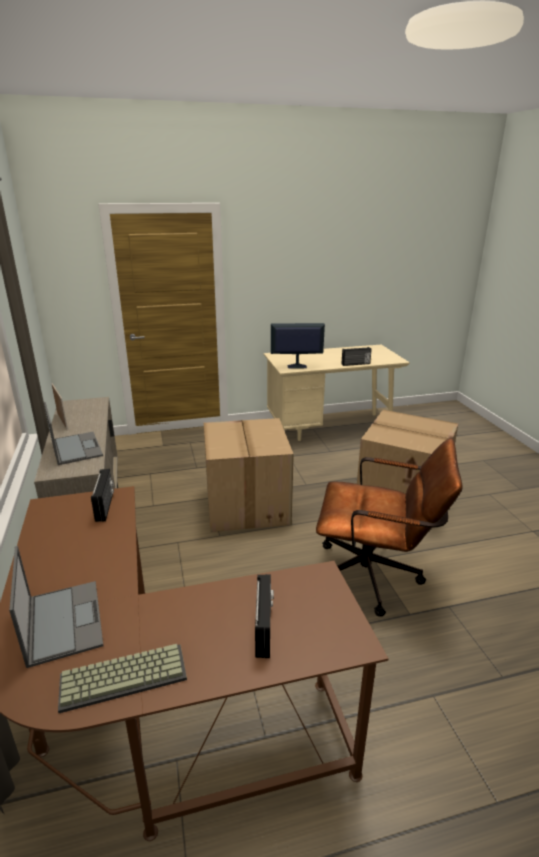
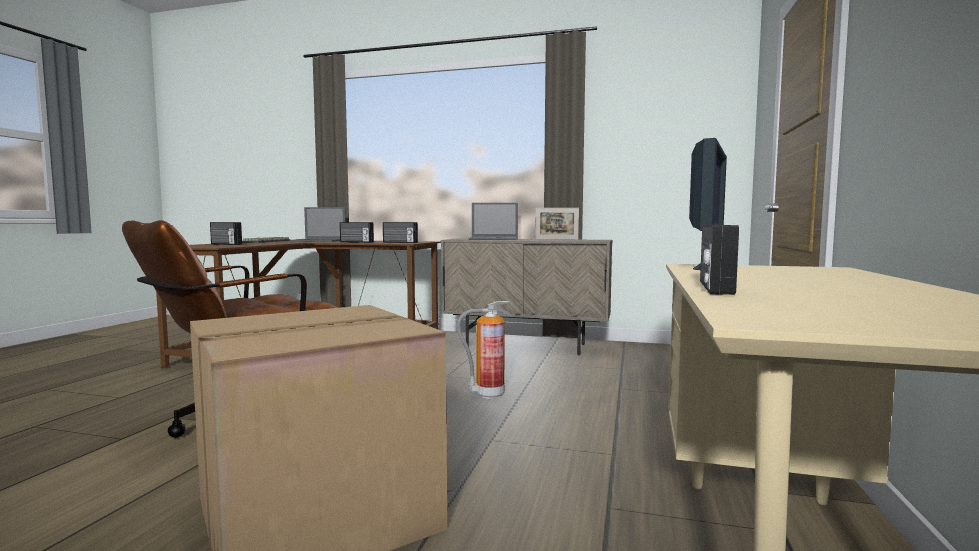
camera: 120 degrees right, 20 degrees down
cardboard box [204,418,294,532] -> fire extinguisher [457,301,512,399]
none -> radio [340,222,374,243]

